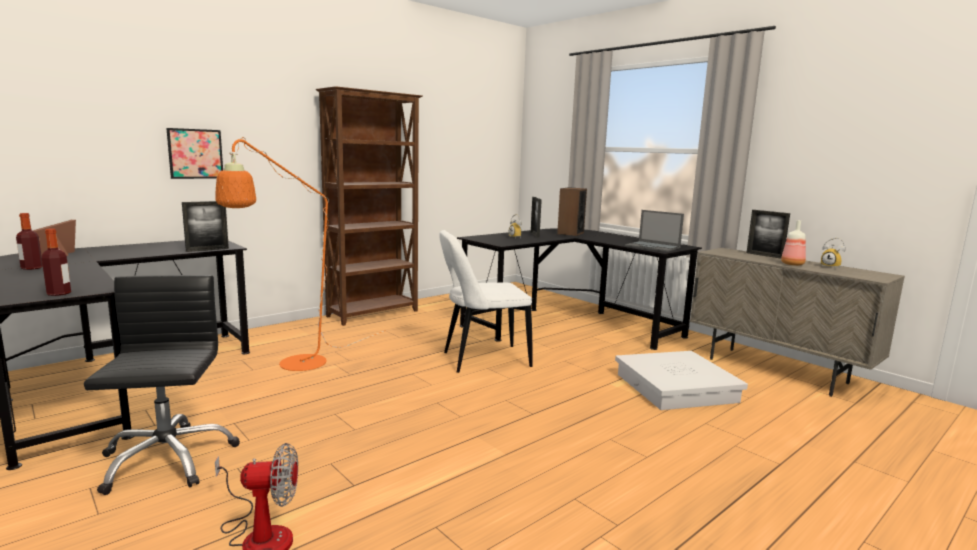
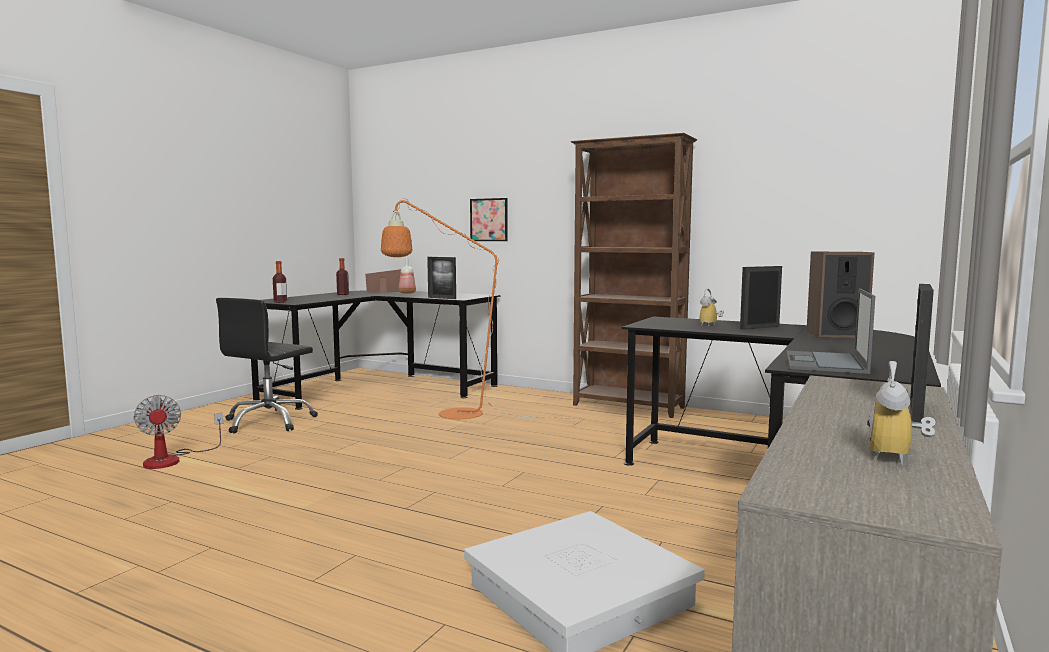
camera: 70 degrees right, 5 degrees down
black office chair [84,275,240,495] -> black office chair turned 150 degrees clockwise [216,298,318,434]
white chair [439,230,533,373] -> none
bottle [781,220,806,266] -> bottle moved to [399,258,416,294]

